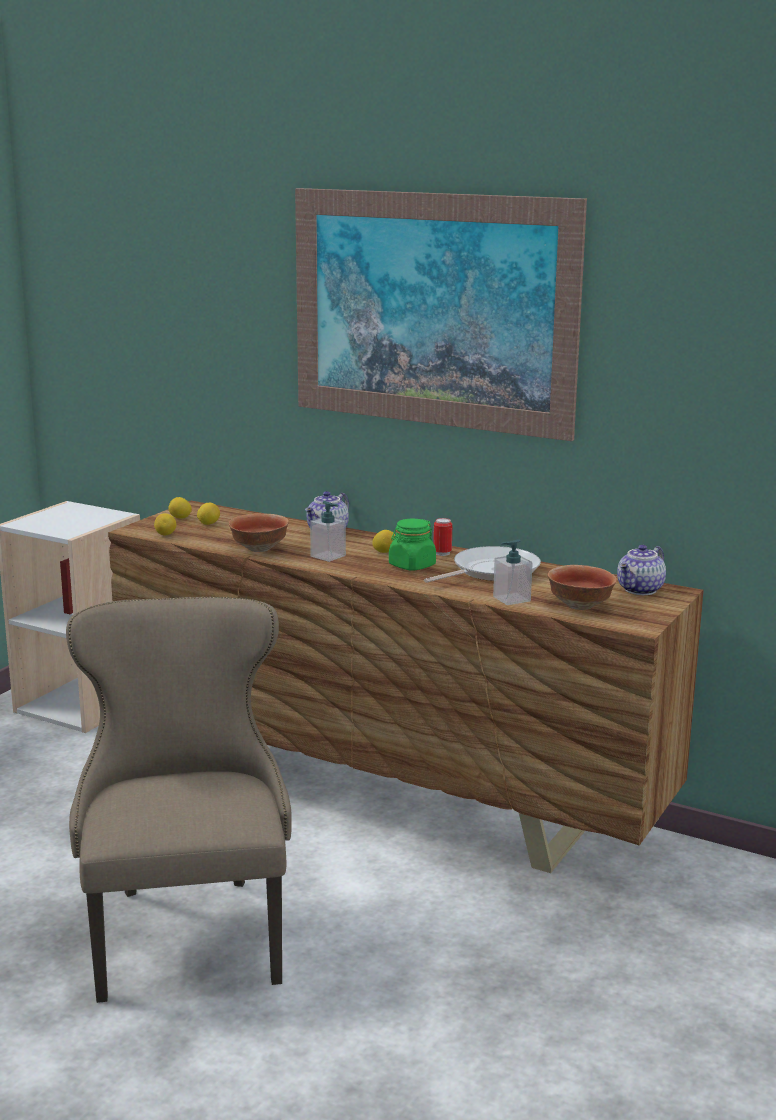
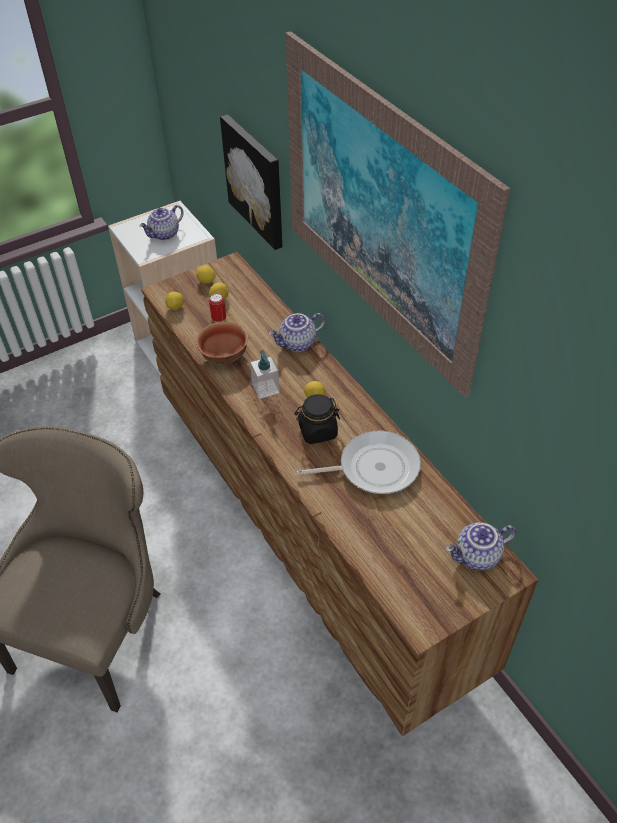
camera: 30 degrees right, 30 degrees up
green jar [389,518,436,571] -> black jar [295,394,340,444]
can [433,518,452,556] -> can moved to [209,294,226,322]
soap dispenser [493,539,533,605] -> none
bowl [547,565,617,610] -> none
none -> teapot [139,205,184,240]
none -> picture [220,114,283,250]

